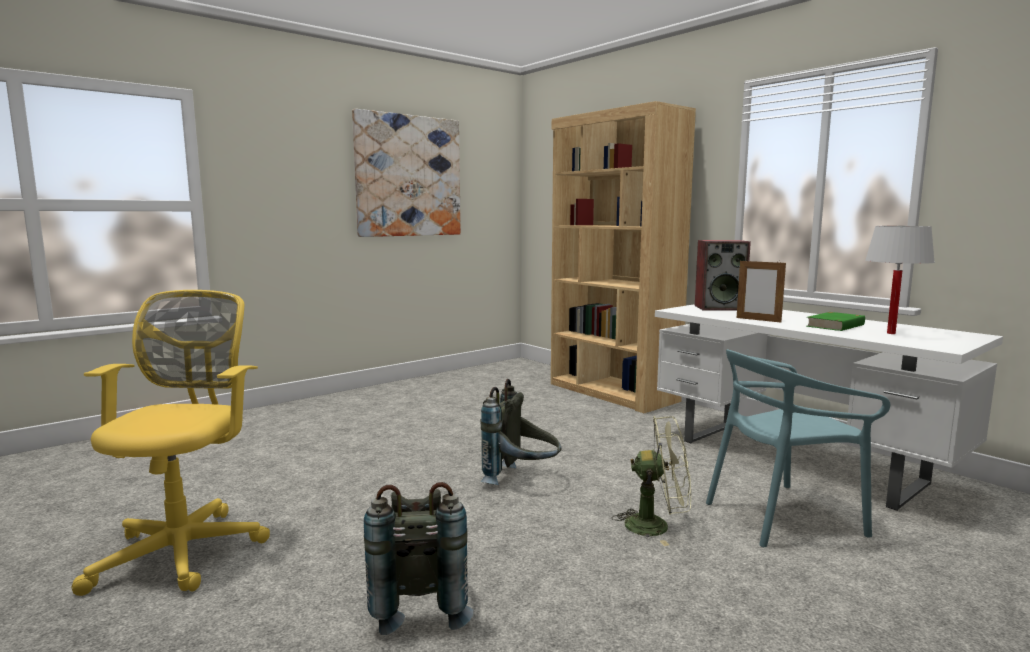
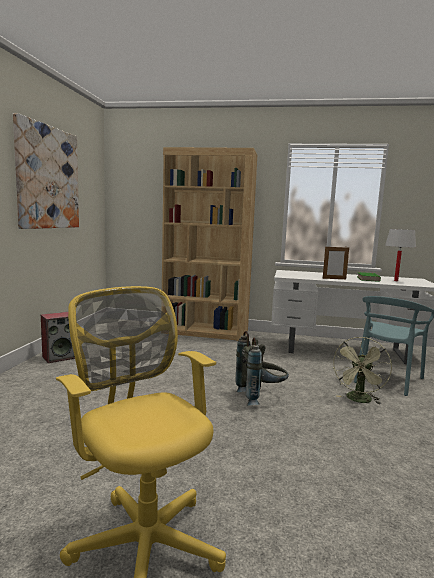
camera: 40 degrees left, 0 degrees up
grey backpack [364,482,473,635] -> none
green fan [612,416,691,546] -> green fan turned 150 degrees clockwise [332,337,392,404]
speaker [695,240,751,311] -> speaker moved to [41,312,75,363]

